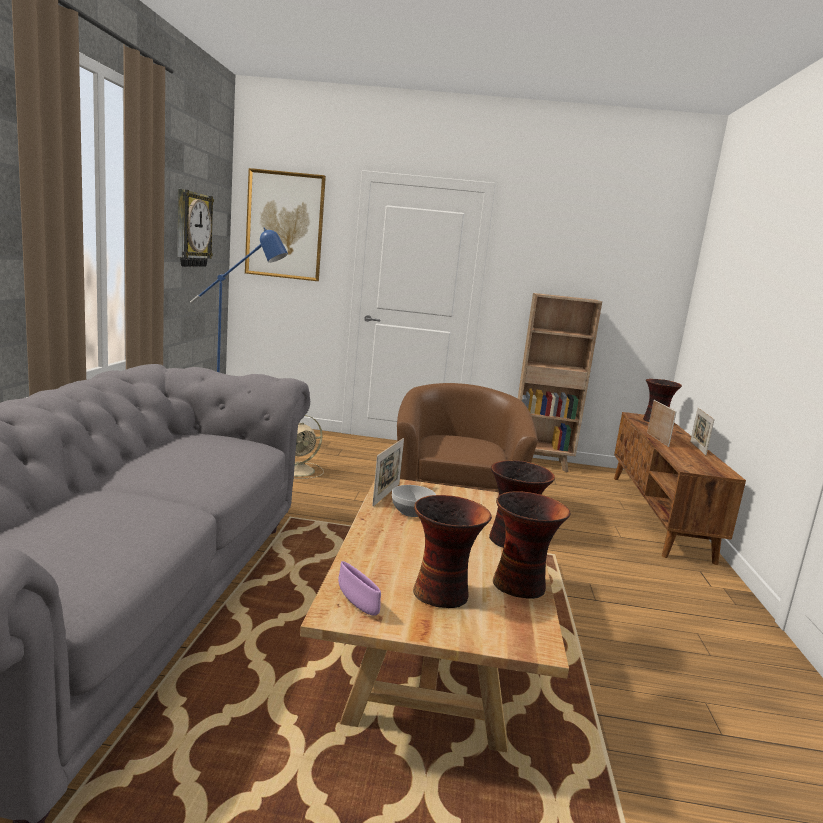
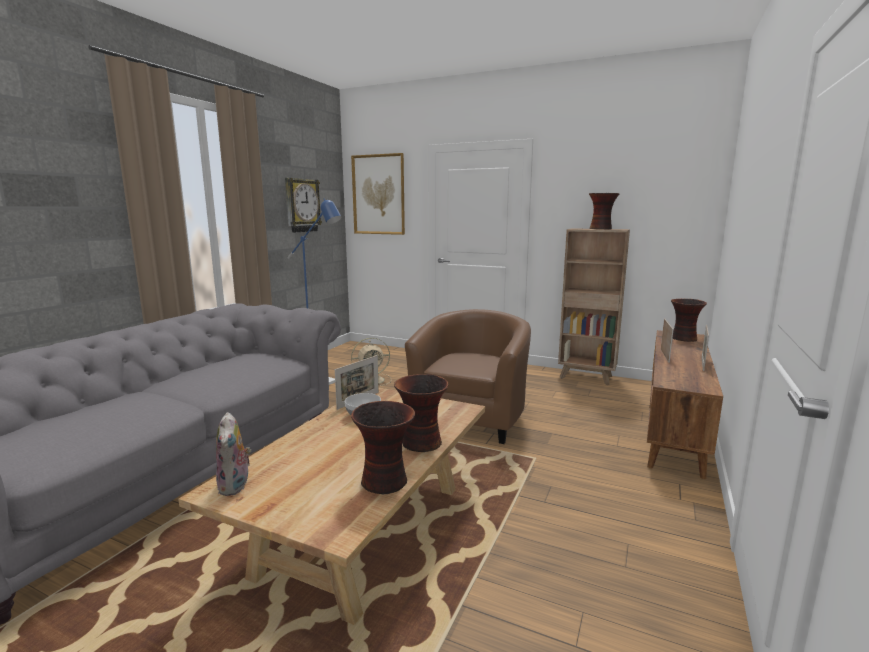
camera: 20 degrees right, 0 degrees up
purple bowl [338,561,381,616] -> plush toy [216,412,251,496]
vase [413,495,492,608] -> vase moved to [589,193,619,229]

